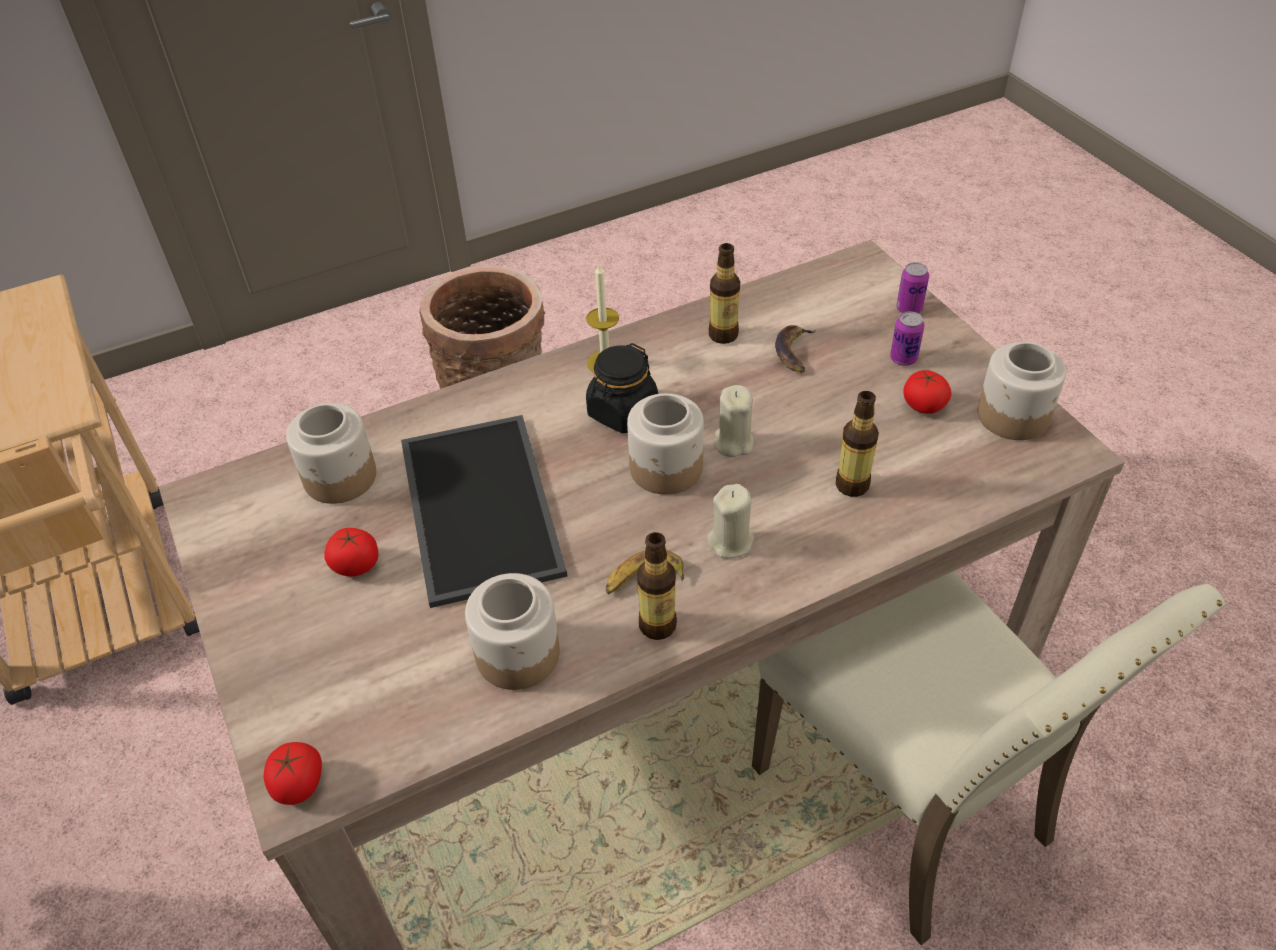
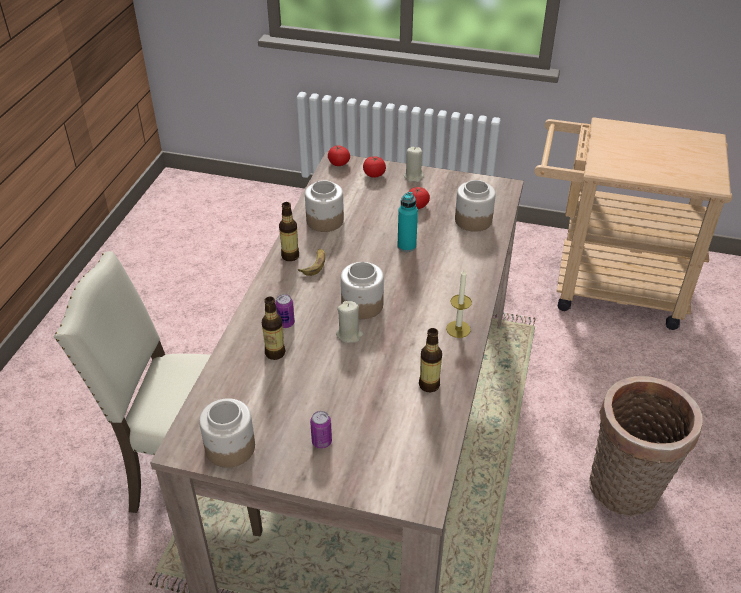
camera: 130 degrees right, 5 degrees down
tray [401,415,567,608] -> turquoise bottle [398,192,418,252]
black jar [586,343,658,434] -> none
beige candle [707,484,754,558] -> beige candle moved to [404,147,424,182]
banana [775,325,816,373] -> none
can [896,262,929,314] -> can moved to [275,294,295,328]
tomato [903,370,952,414] -> tomato moved to [363,156,386,178]

